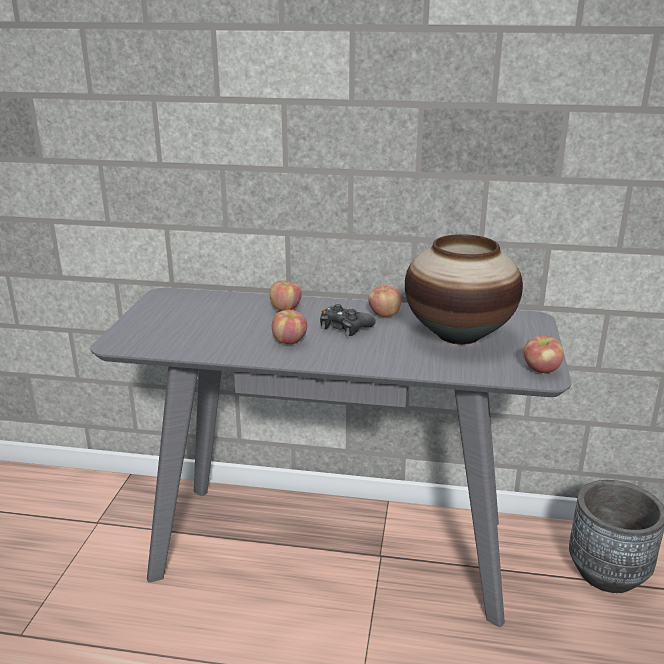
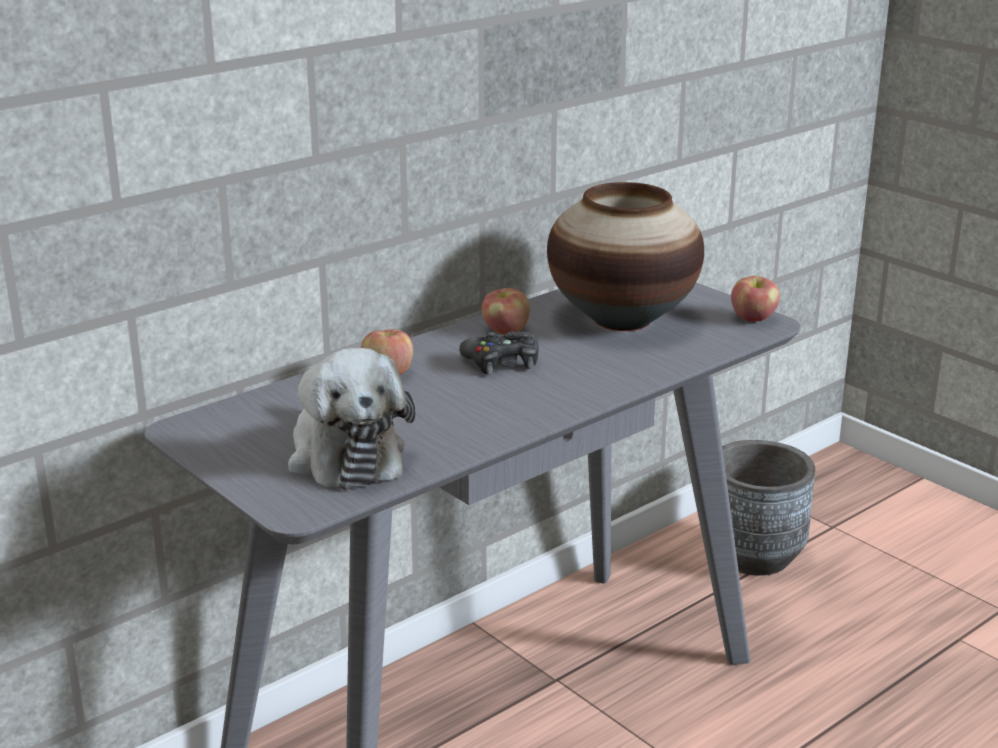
camera: 50 degrees left, 0 degrees up
apple [272,310,307,344] -> none
none -> plush toy [288,348,415,490]

